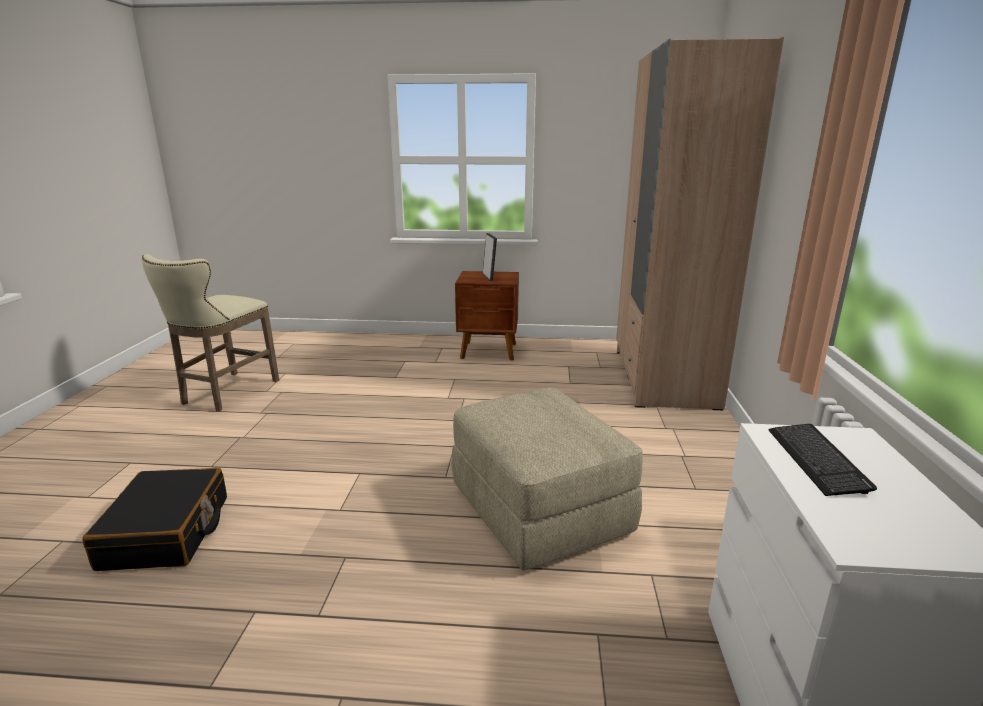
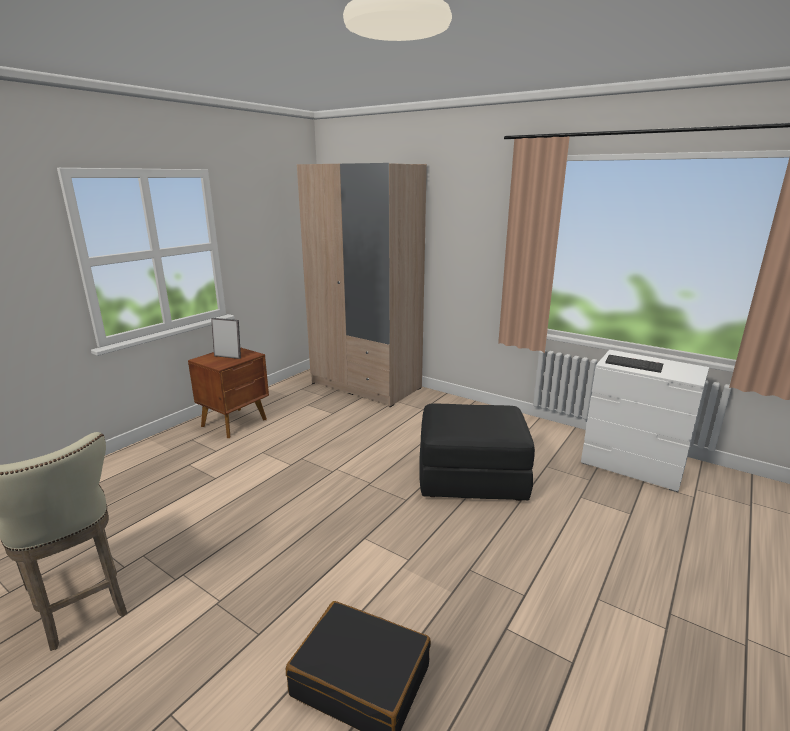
camera: 60 degrees left, 0 degrees up
beige ottoman [451,388,643,571] -> black ottoman [419,404,535,501]

